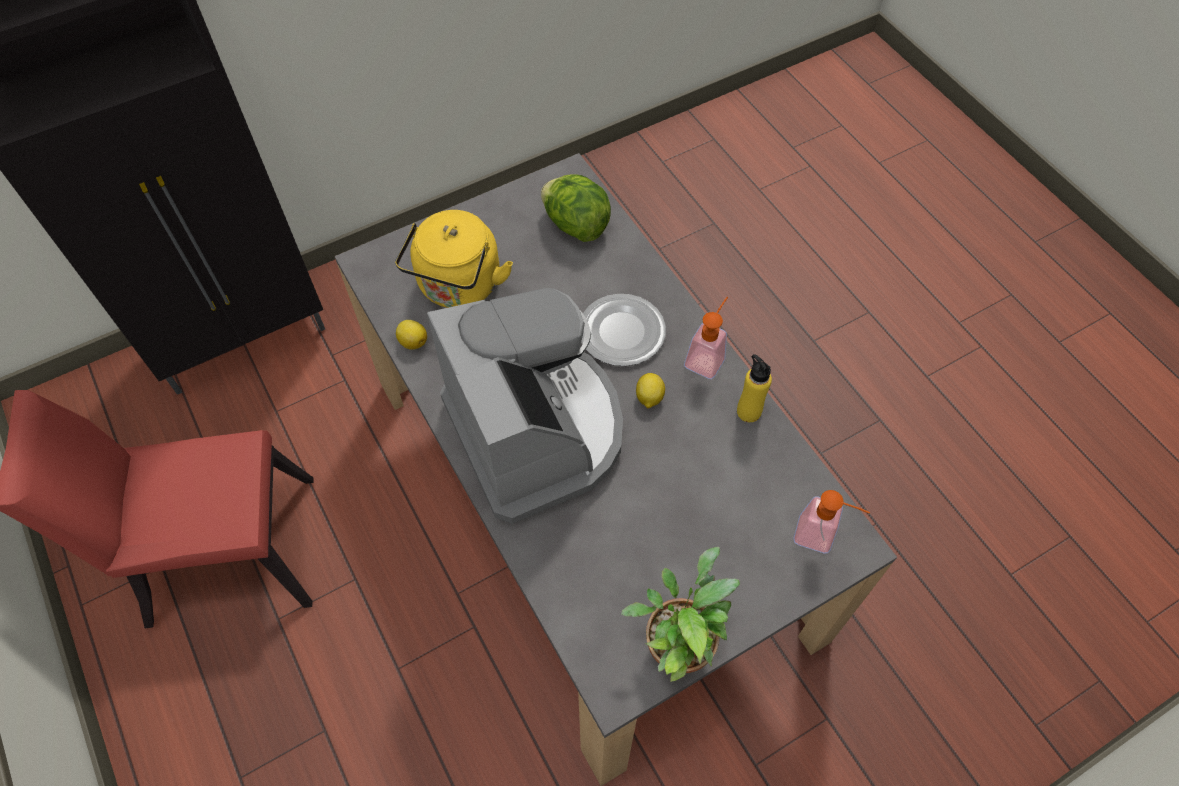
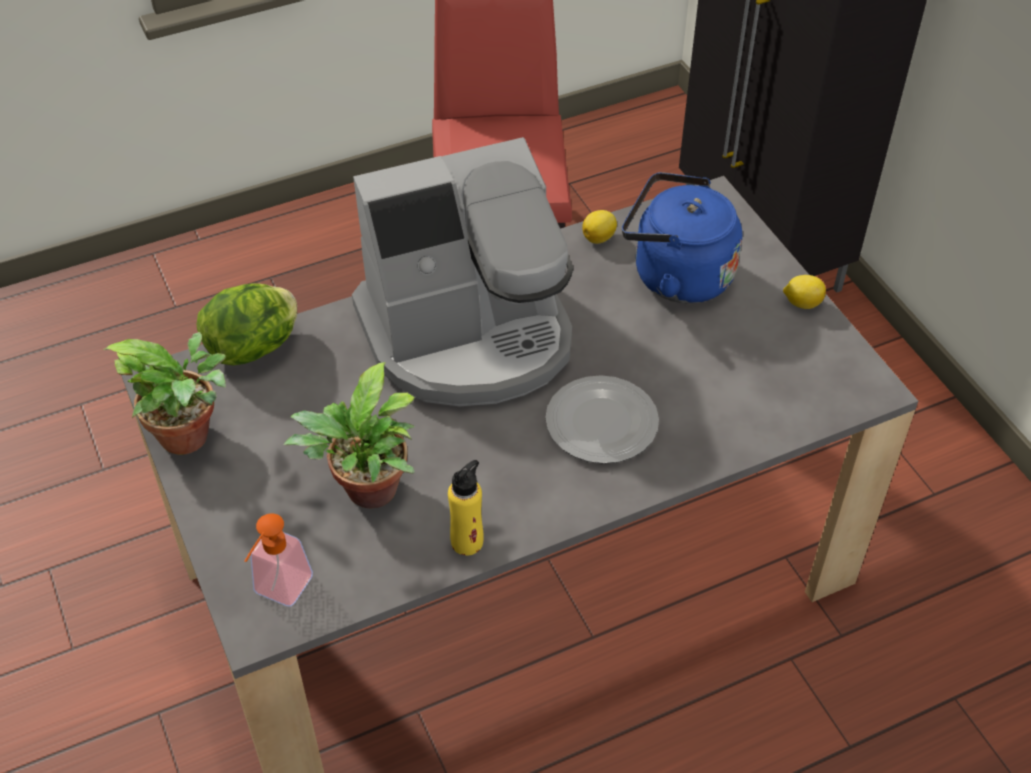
camera: 95 degrees right, 10 degrees down
yellow kettle [395,210,513,308] -> blue kettle [622,172,742,303]
lettuce [541,174,611,242] -> lettuce moved to [197,283,297,365]
lemon [636,373,665,408] -> lemon moved to [783,275,826,309]
soap dispenser [684,297,728,379] -> none
none -> potted plant [284,362,415,509]

